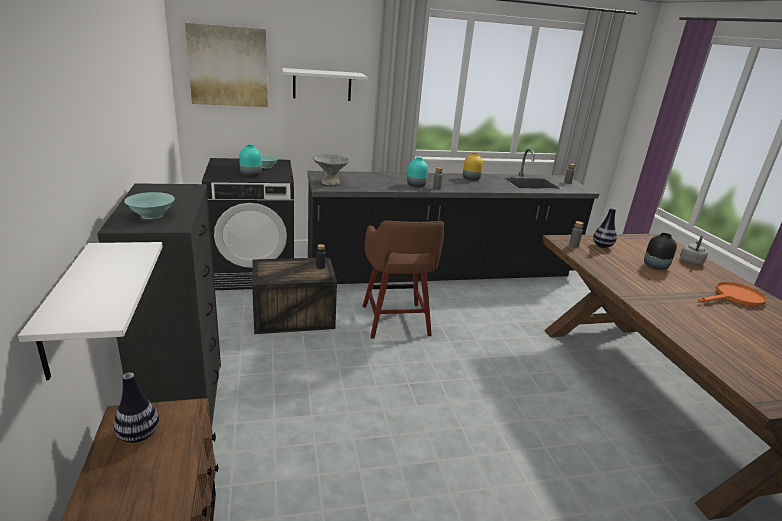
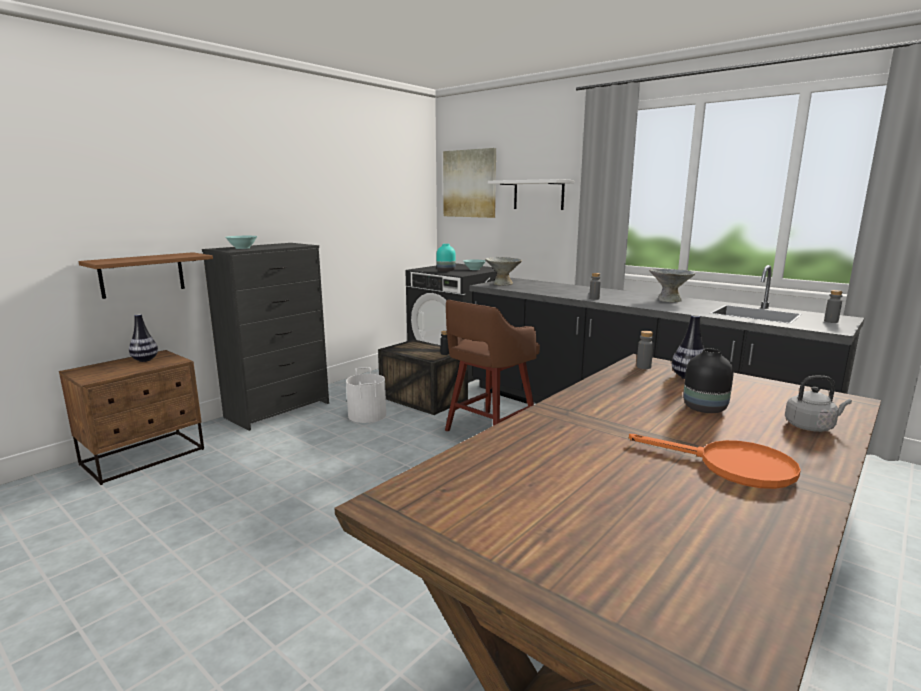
camera: 55 degrees right, 10 degrees down
white shelf [18,242,163,380] -> brown shelf [78,252,213,299]
turquoise vase [407,157,428,187] -> none
yellow vase [463,153,483,181] -> grey bowl [649,269,696,302]
none -> white bucket [346,367,386,423]

